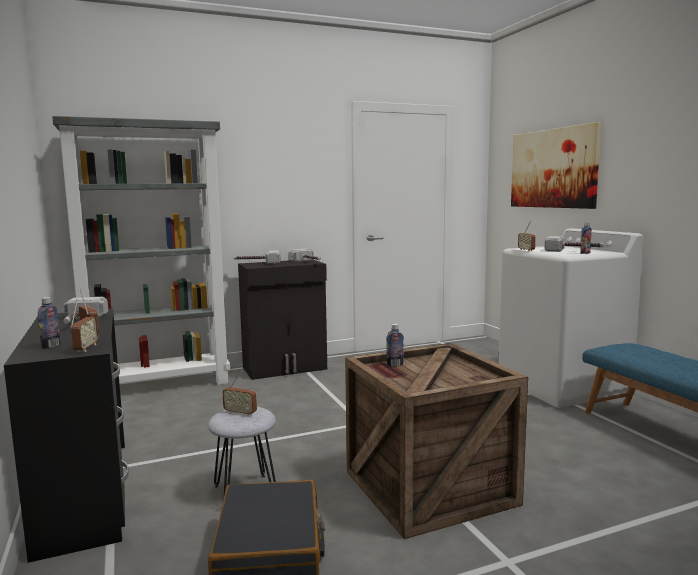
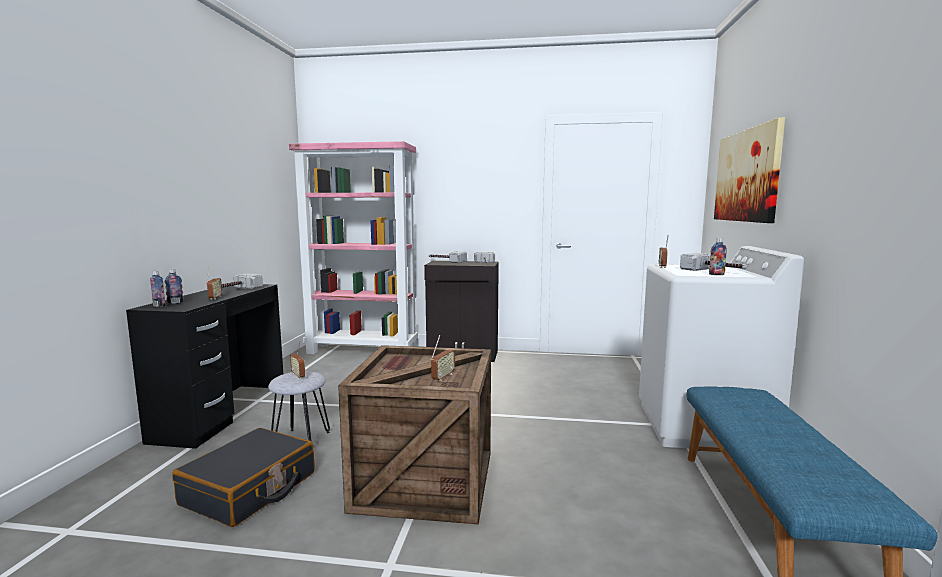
camera: 30 degrees right, 0 degrees up
grey bookcase [52,116,230,385] -> pink bookcase [289,141,418,354]
radio [70,299,98,352] -> radio moved to [431,335,455,381]
bottle [386,324,404,366] -> bottle moved to [150,271,166,307]

